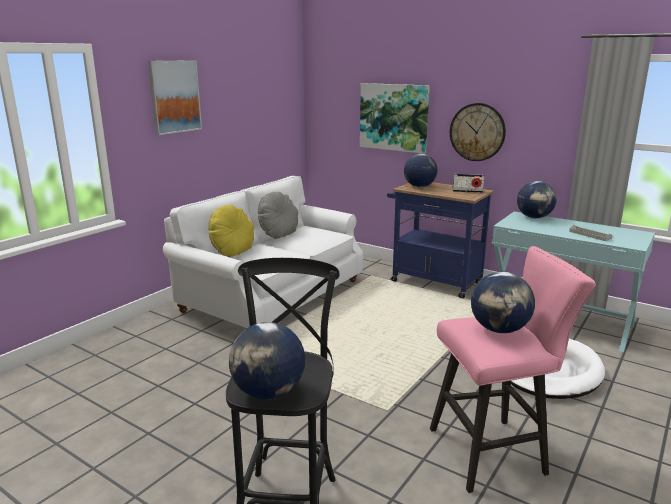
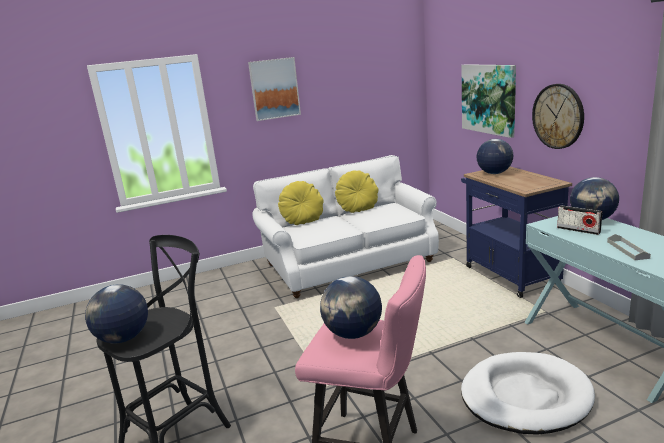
camera: 35 degrees right, 0 degrees up
grey pillow [258,192,298,239] -> yellow pillow [335,170,378,213]
radio [452,174,484,193] -> radio moved to [557,205,603,235]

